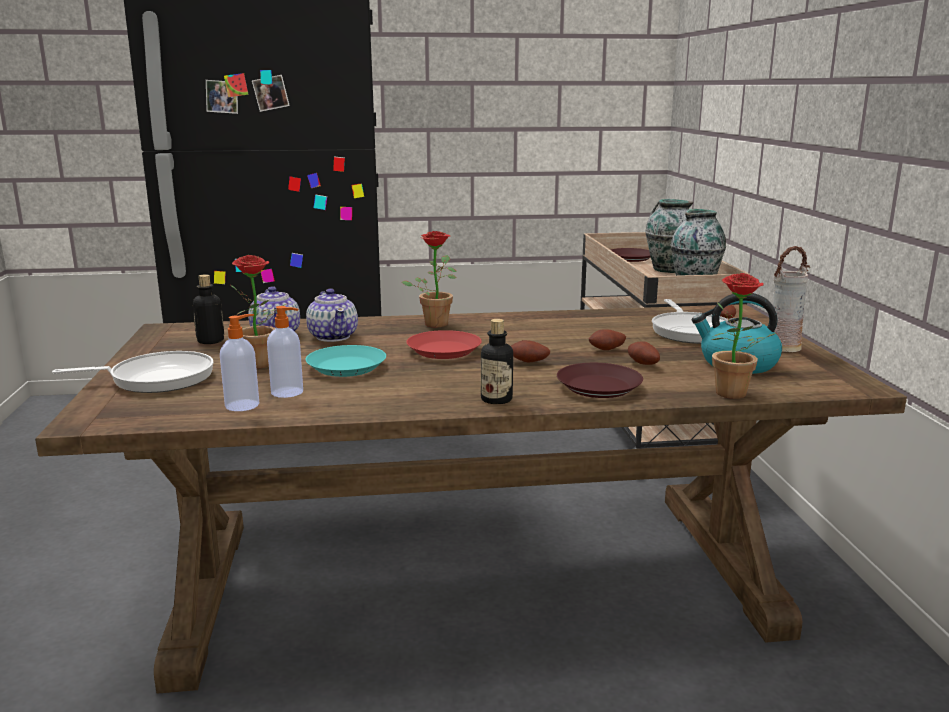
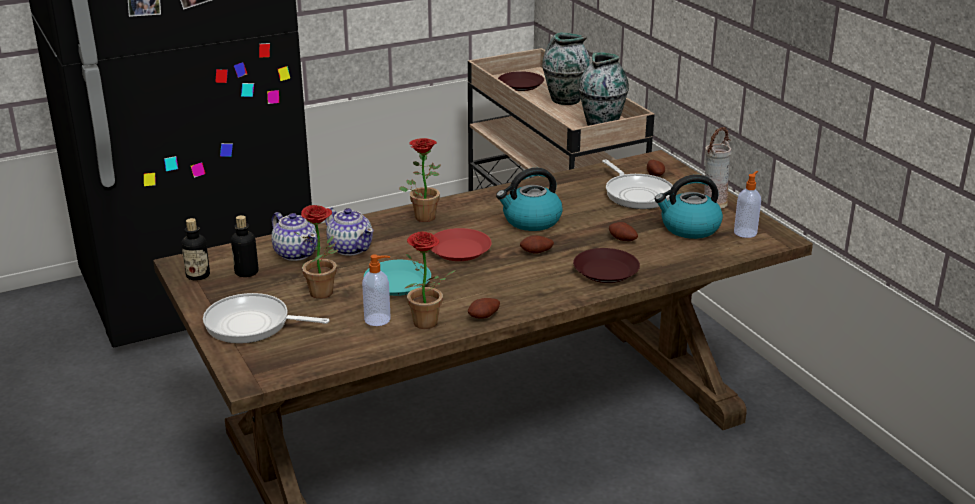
camera: 20 degrees left, 10 degrees up
frying pan [52,351,214,393] -> frying pan turned 135 degrees counterclockwise [203,293,329,344]
soap dispenser [220,314,259,411] -> soap dispenser moved to [734,171,761,238]
bottle [481,319,513,404] -> bottle moved to [182,218,210,280]
potato [589,329,626,350] -> potato moved to [468,298,500,318]
potted plant [712,273,776,399] -> potted plant moved to [405,231,456,329]
none -> kettle [496,168,562,231]

